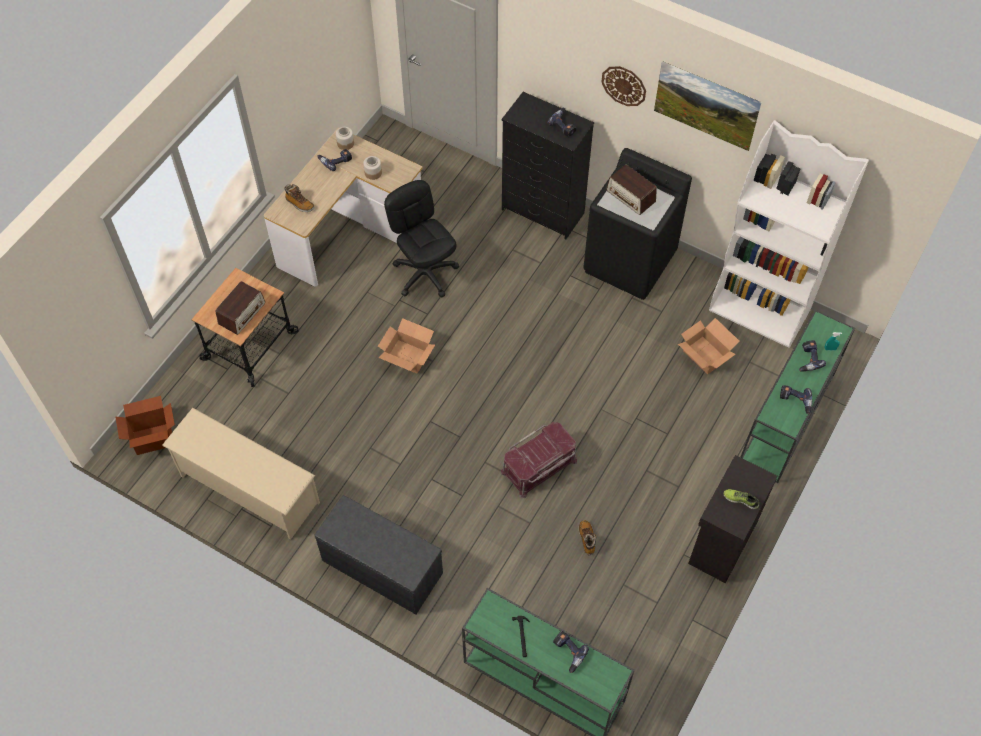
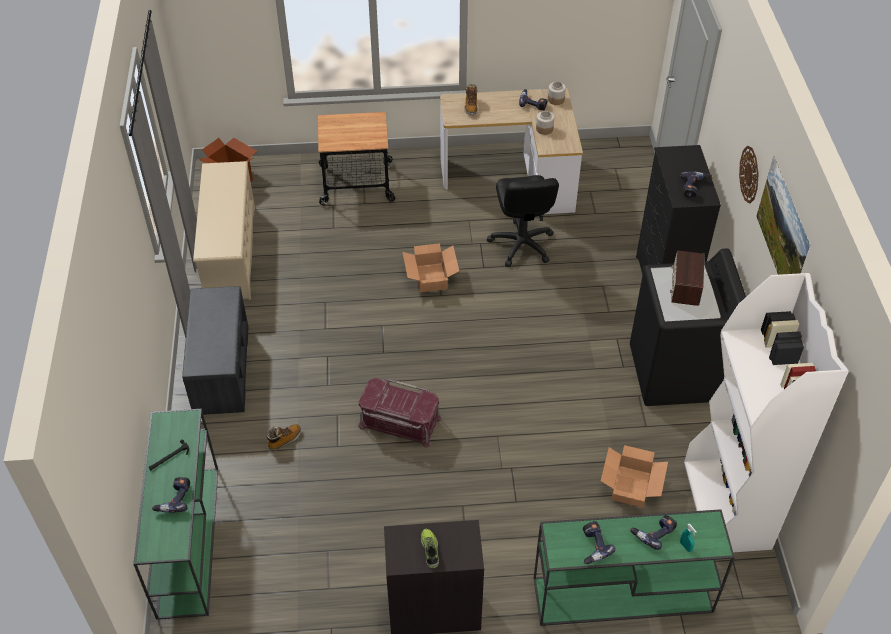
camera: 55 degrees right, 10 degrees down
radio [216,281,265,335] -> none
black office chair [384,180,459,298] -> black office chair turned 150 degrees clockwise [487,175,559,267]
boot [579,520,596,556] -> boot moved to [267,424,301,451]

